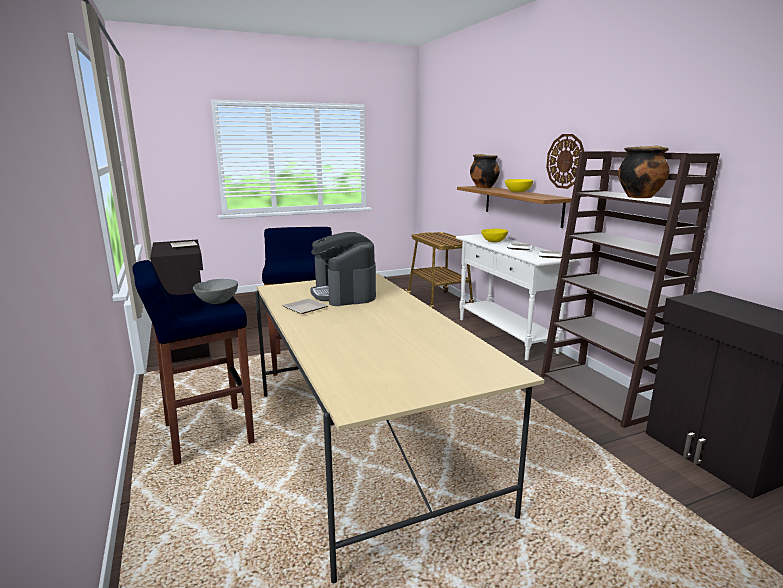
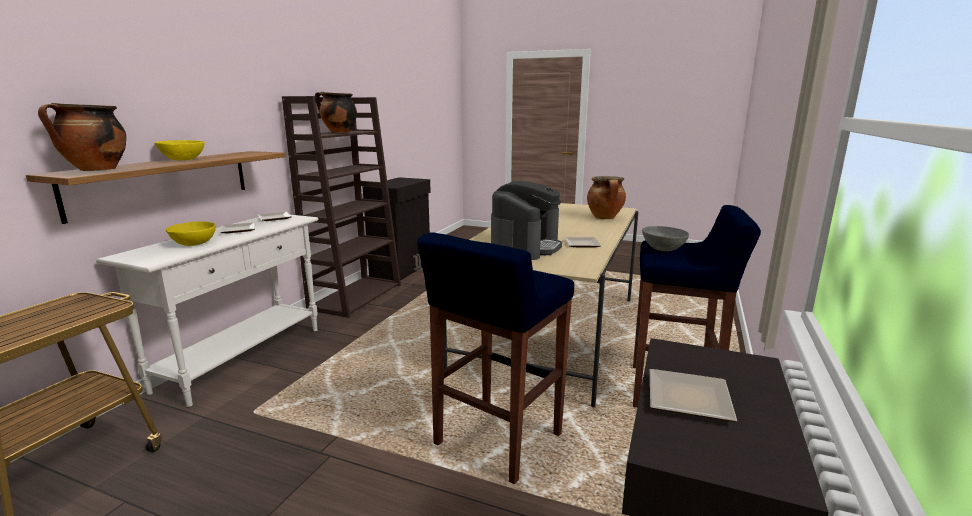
camera: 135 degrees left, 0 degrees up
wall clock [546,134,584,189] -> none
none -> cooking pot [587,176,626,219]

